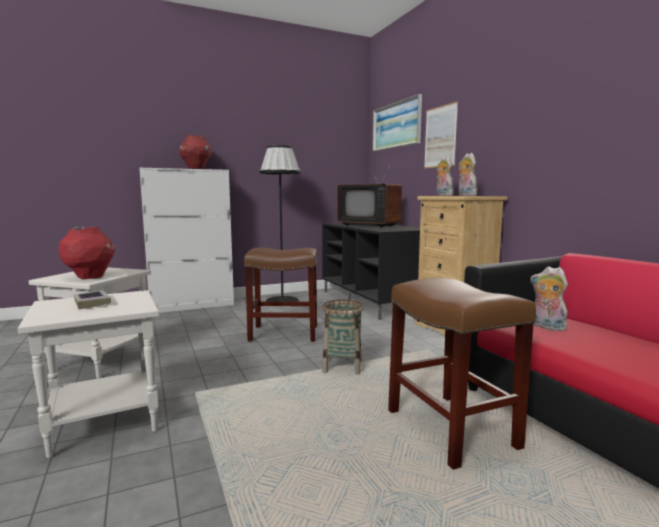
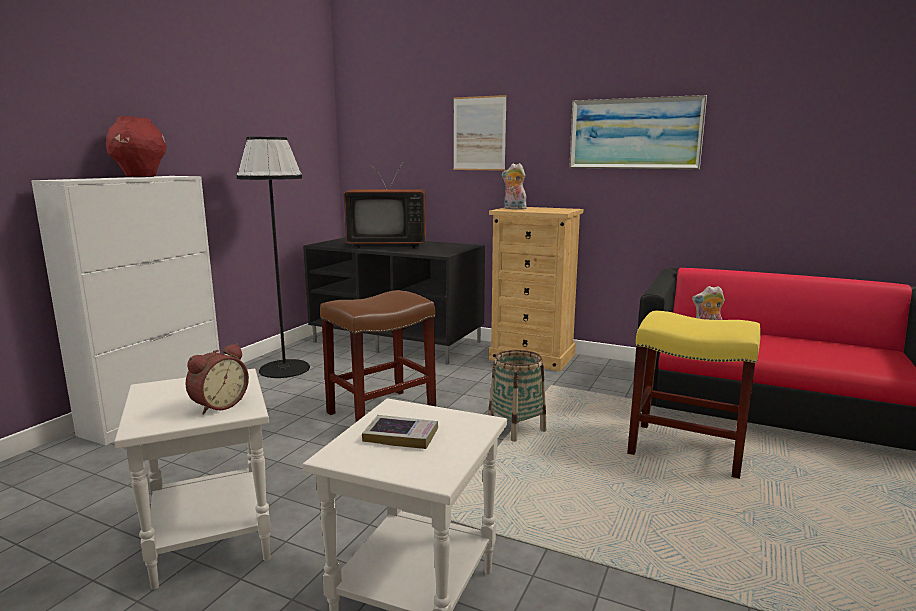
camera: 40 degrees left, 5 degrees up
red vase [59,227,115,279] -> alarm clock [186,344,249,415]
picture [373,94,422,152] -> picture moved to [569,95,707,169]
brown stool [388,278,536,470] -> yellow stool [627,311,761,479]
plush toy [458,153,478,196] -> none

